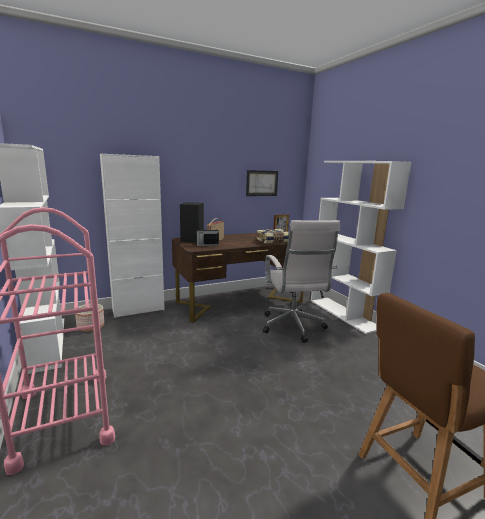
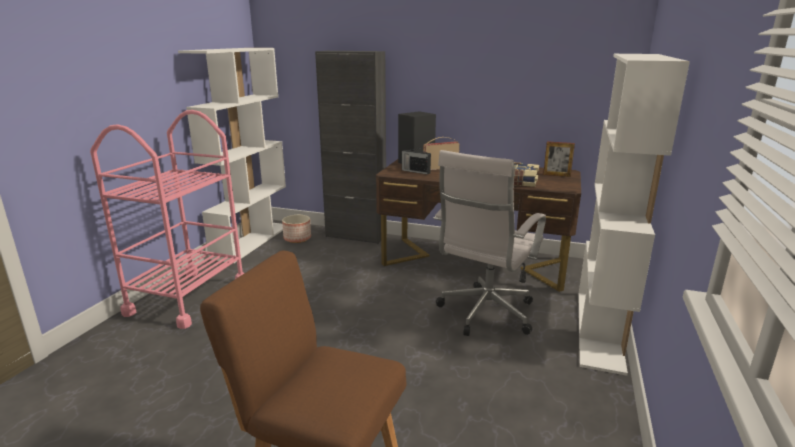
camera: 45 degrees right, 5 degrees up
white cabinet [100,154,165,318] -> black cabinet [315,51,387,244]
picture [246,170,278,196] -> none

